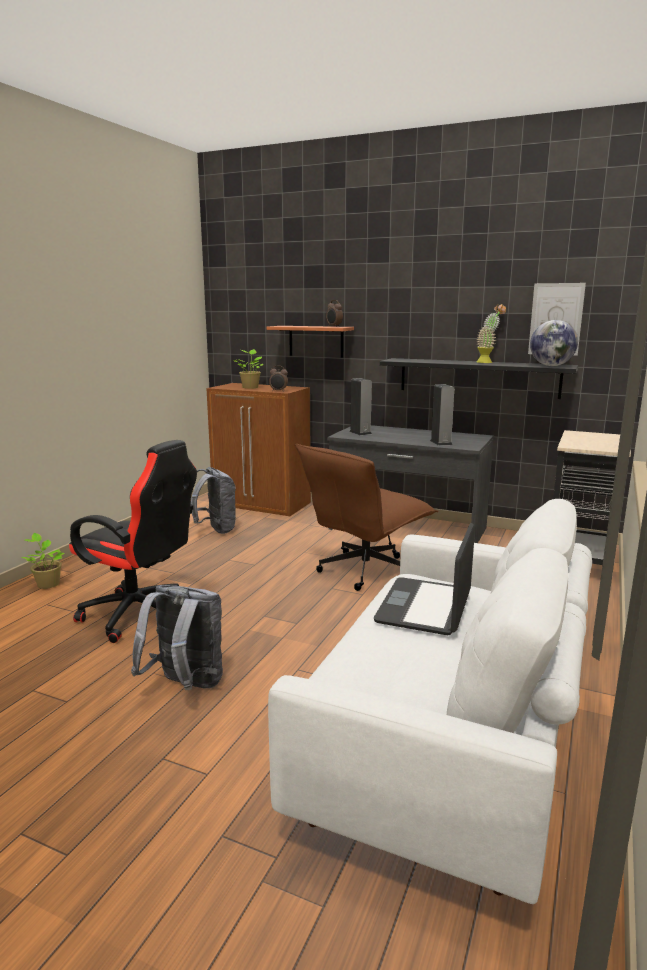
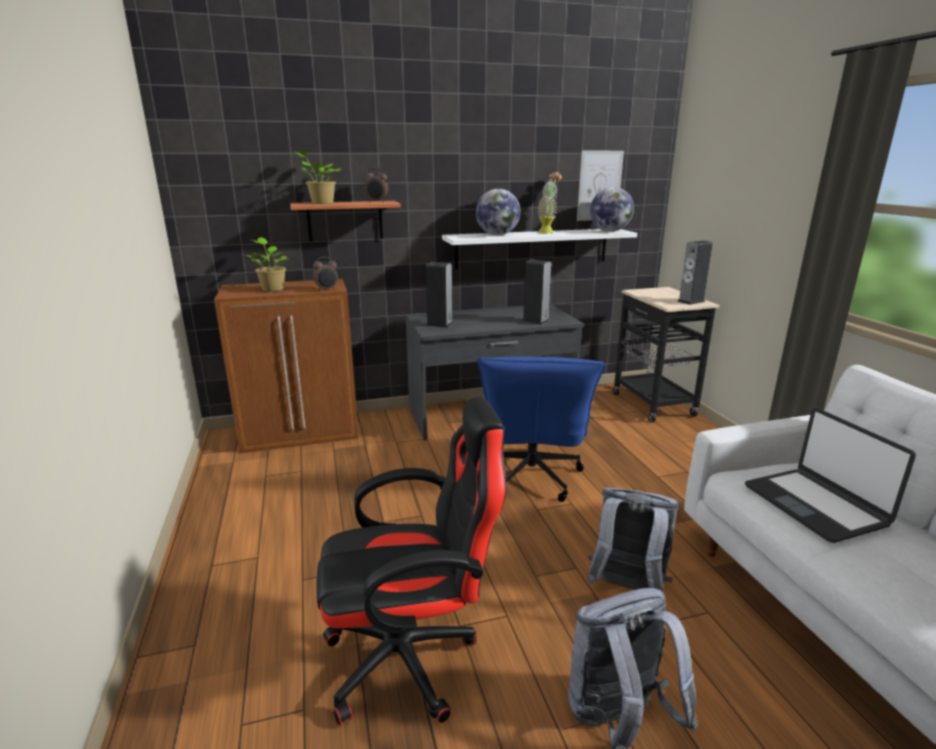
camera: 40 degrees left, 5 degrees up
potted plant [21,533,65,589] -> potted plant moved to [296,151,341,204]
grey backpack [191,467,236,534] -> grey backpack moved to [587,488,679,593]
brown office chair [295,444,439,591] -> blue office chair [477,356,606,502]
black shelf [380,358,578,399] -> white shelf [442,229,637,269]
none -> globe [476,189,521,235]
none -> speaker [677,241,713,305]

